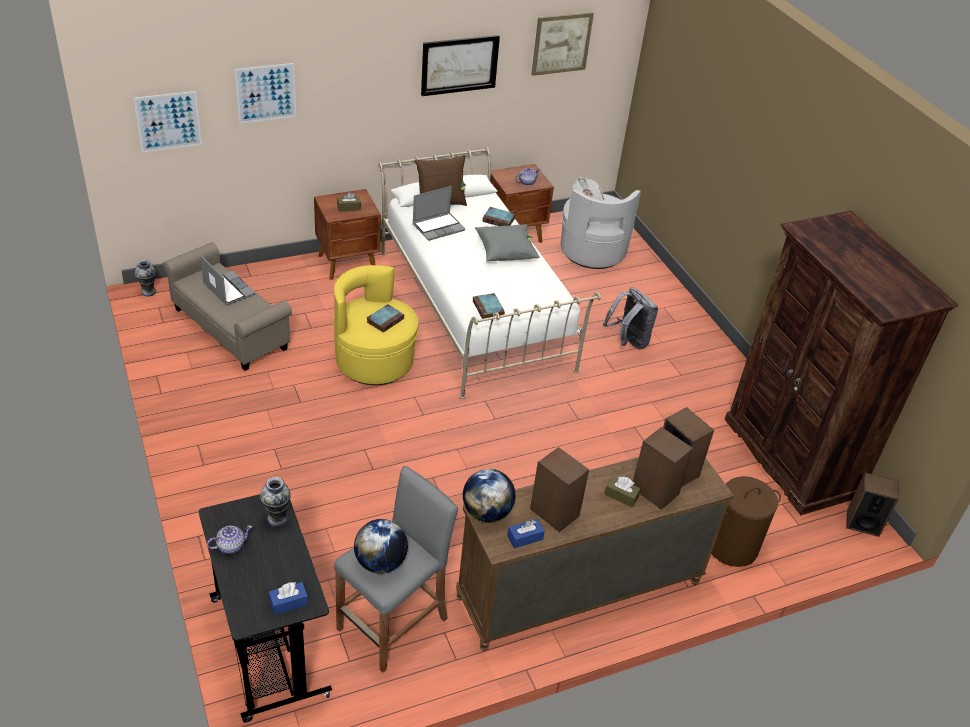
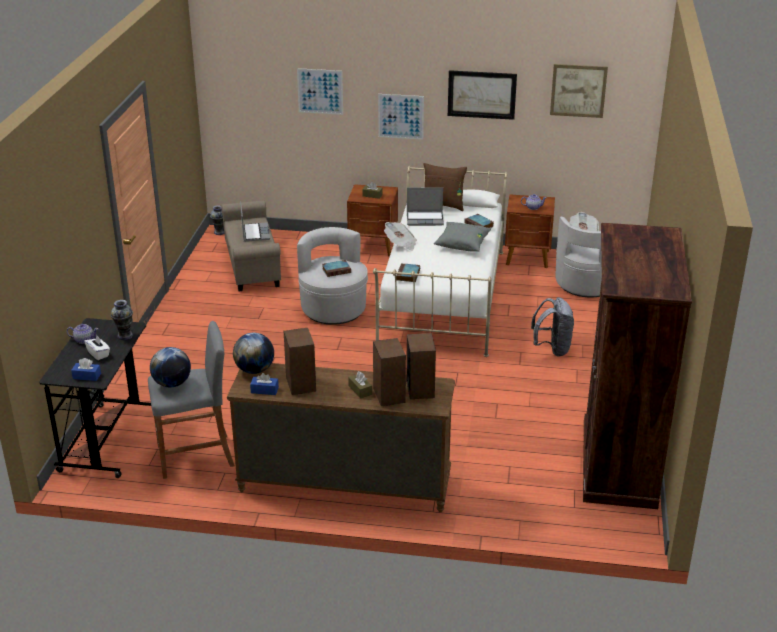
camera: 35 degrees right, 10 degrees down
picture [133,91,202,152] -> picture moved to [378,94,424,140]
yellow armchair [333,265,418,385] -> white armchair [297,227,368,325]
brown laundry basket [711,476,781,567] -> none
speaker [846,472,899,537] -> none
none -> white tissue box [84,335,110,360]
none -> newspaper [384,222,417,250]

